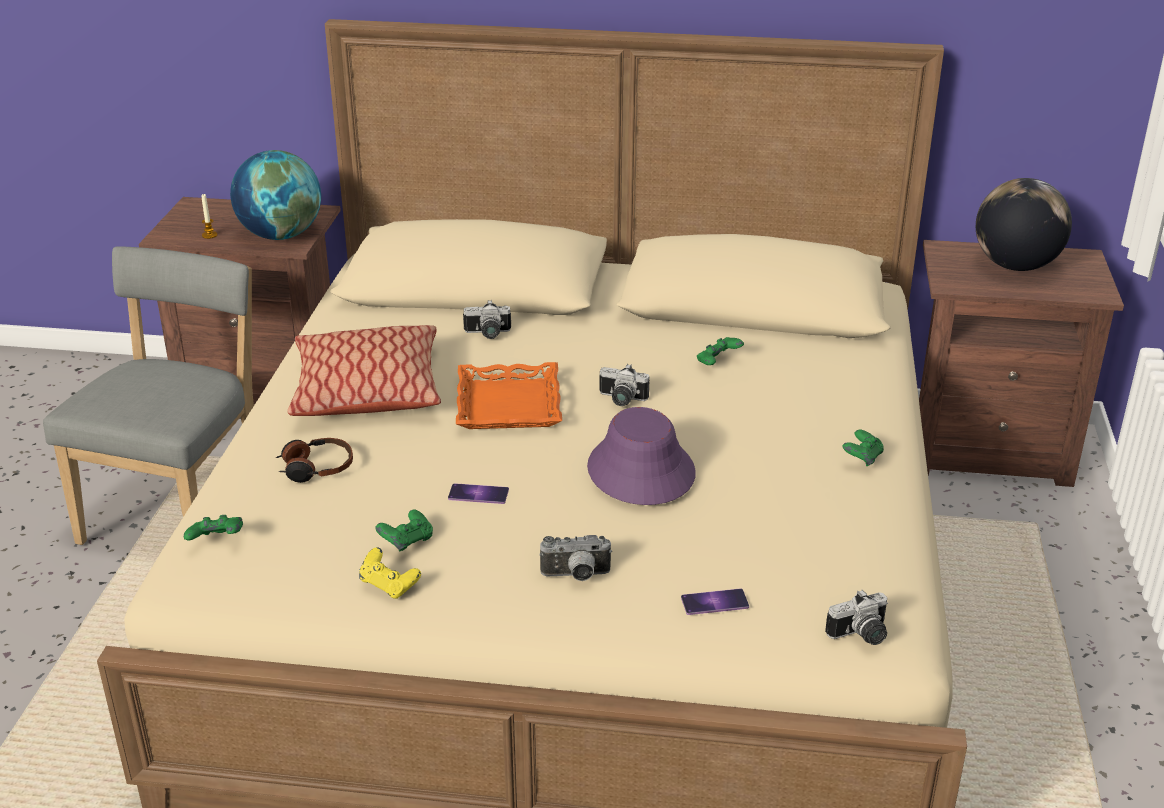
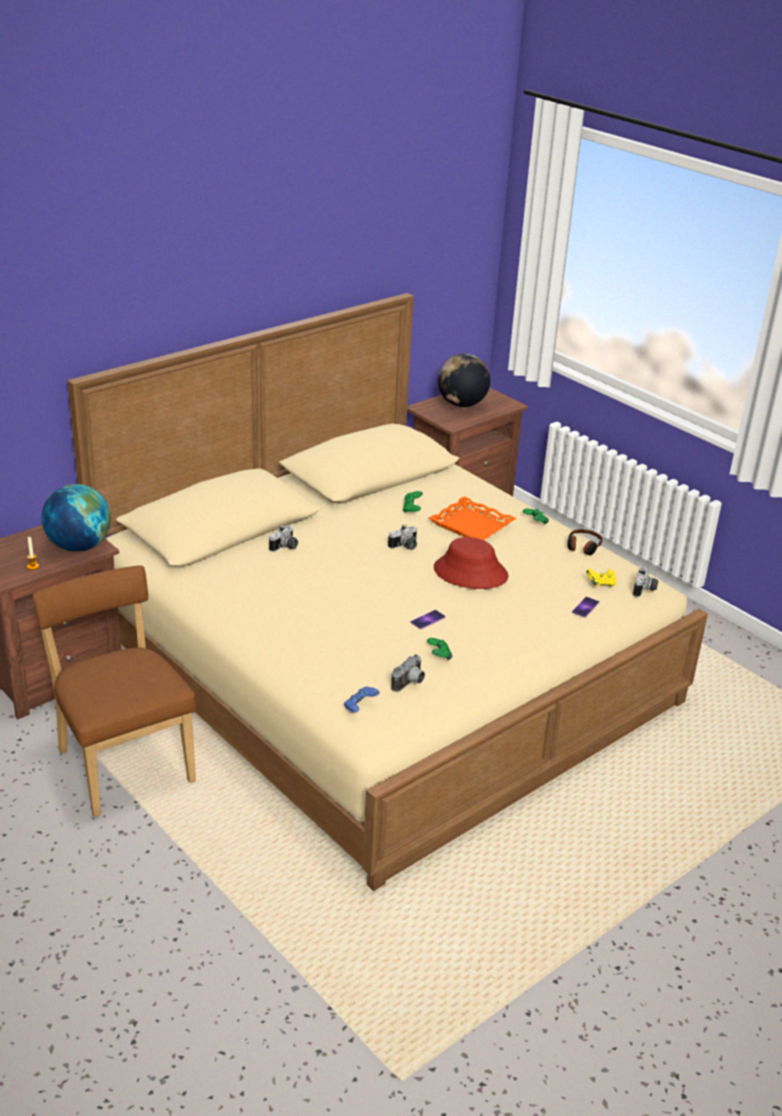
camera: 50 degrees left, 0 degrees up
grey chair [43,246,254,545] -> brown chair [33,565,196,817]
green game controller [184,515,243,541] -> blue game controller [344,686,380,713]
headphones [276,438,353,483] -> headphones moved to [567,529,603,555]
pillow [287,325,441,416] -> none
yellow game controller [359,547,421,599] -> yellow game controller moved to [586,569,617,587]
orange tray [456,362,562,429] -> orange tray moved to [429,496,516,540]
camera [539,535,612,581] -> camera moved to [391,654,425,692]
purple hat [587,407,696,505] -> red hat [434,537,508,589]

